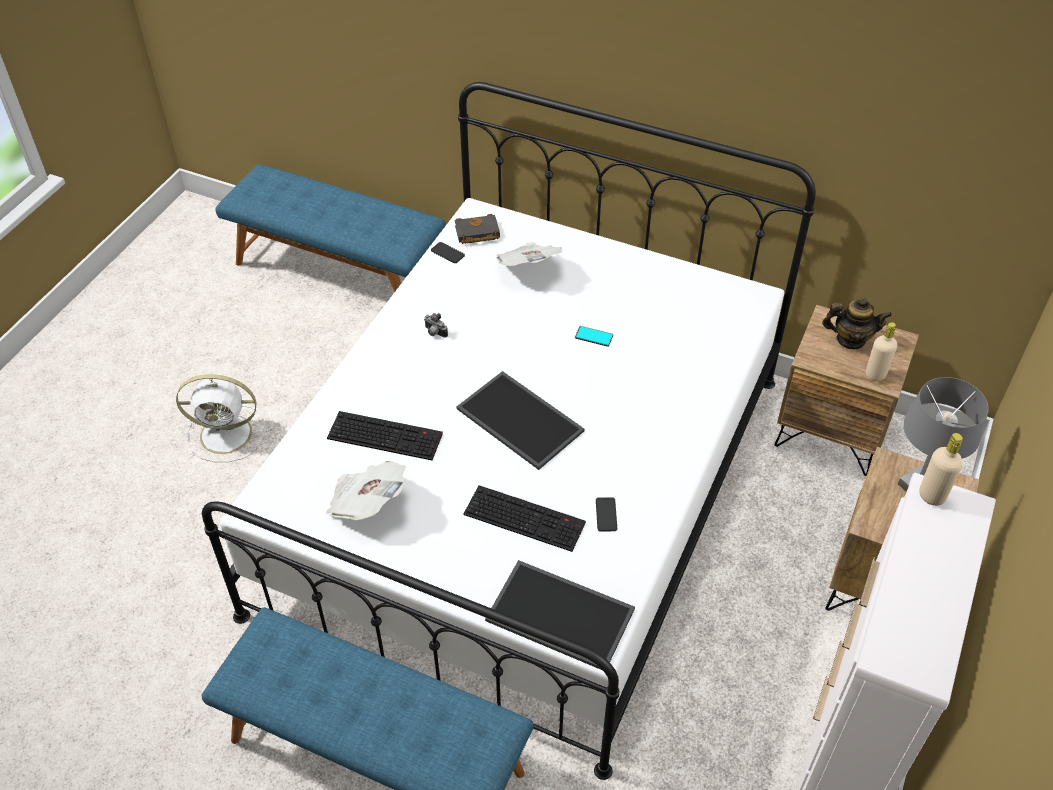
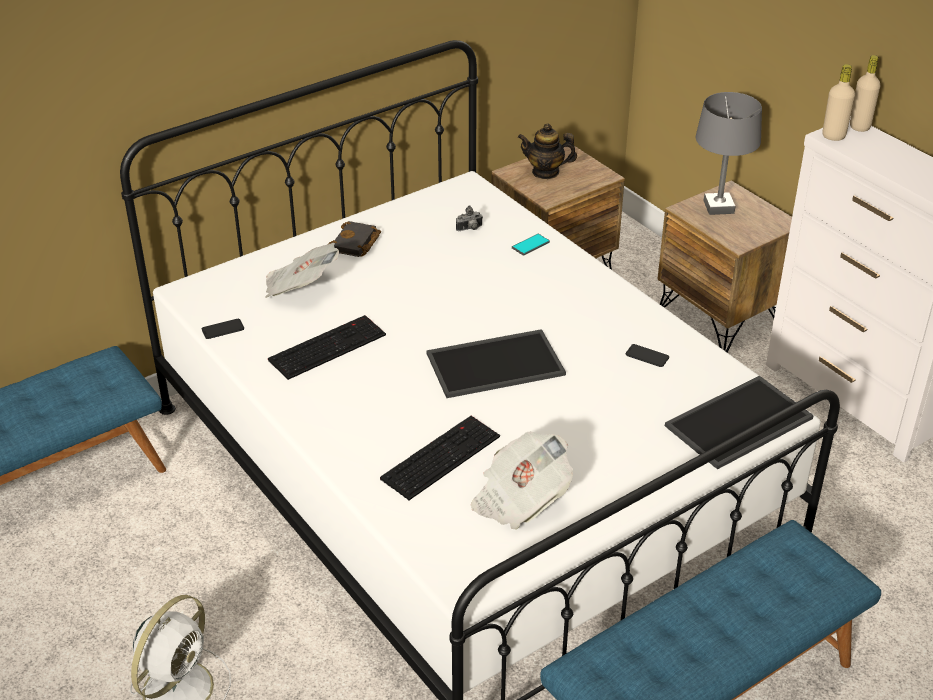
camera: 60 degrees left, 10 degrees down
camera [424,313,448,338] -> camera moved to [456,205,483,231]
black book [455,214,500,244] -> black book moved to [328,221,381,257]
keyboard [464,485,586,552] -> keyboard moved to [268,315,386,380]
phone [575,326,613,347] -> phone moved to [512,234,550,255]
teapot [822,297,892,349] -> teapot turned 120 degrees counterclockwise [518,123,577,179]
beige bottle [866,322,897,381] -> beige bottle moved to [850,55,880,132]

